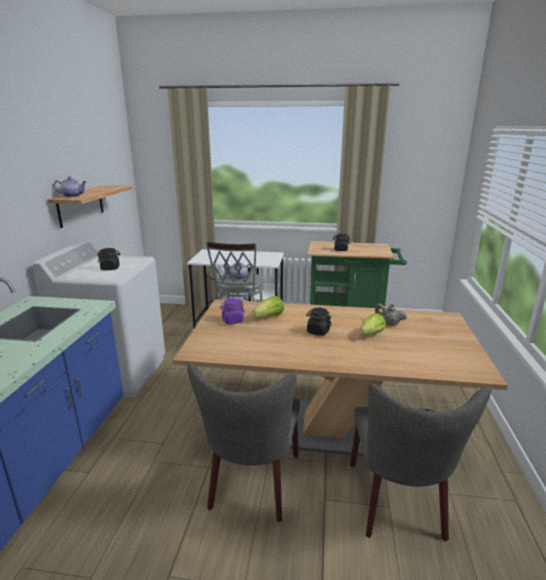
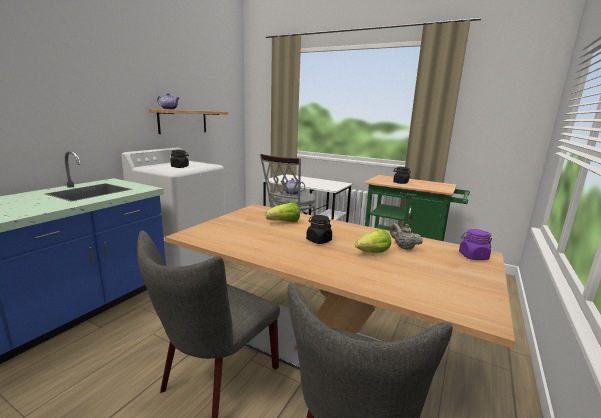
camera: 20 degrees right, 5 degrees down
purple jar [220,298,245,325] -> purple jar moved to [459,229,492,260]

